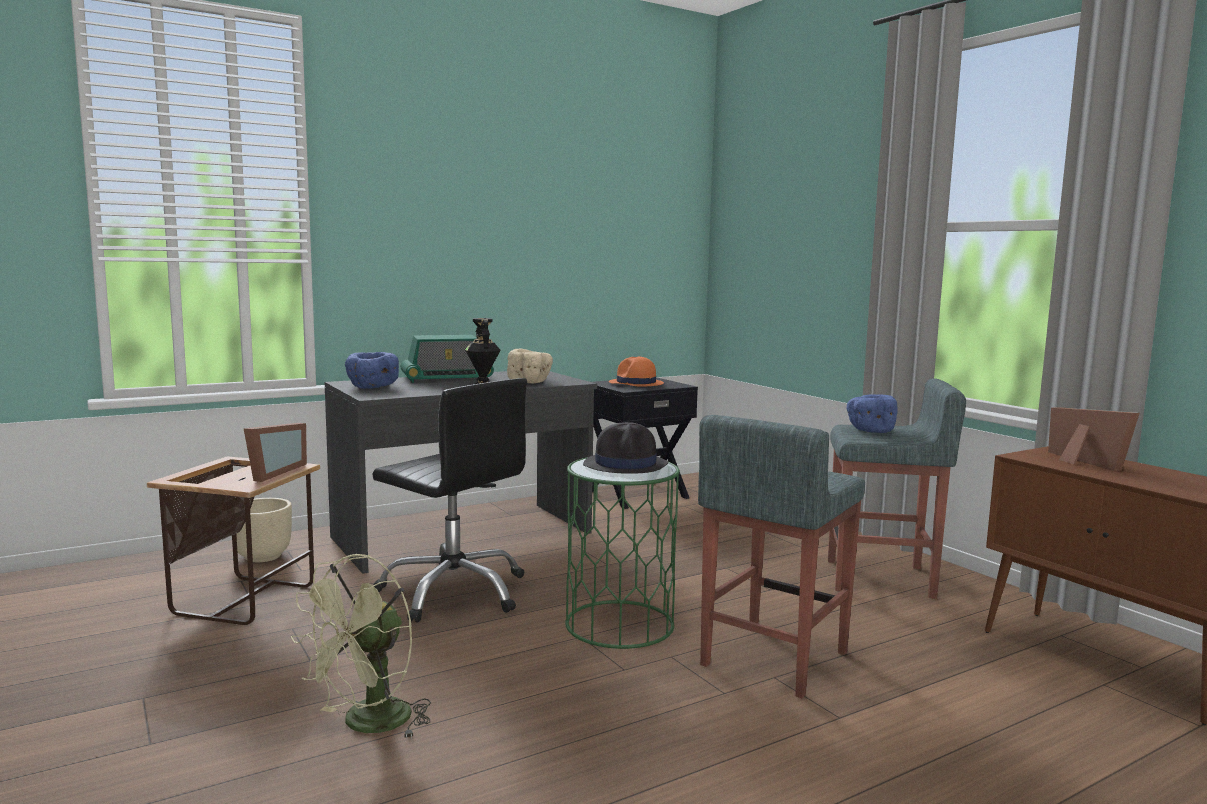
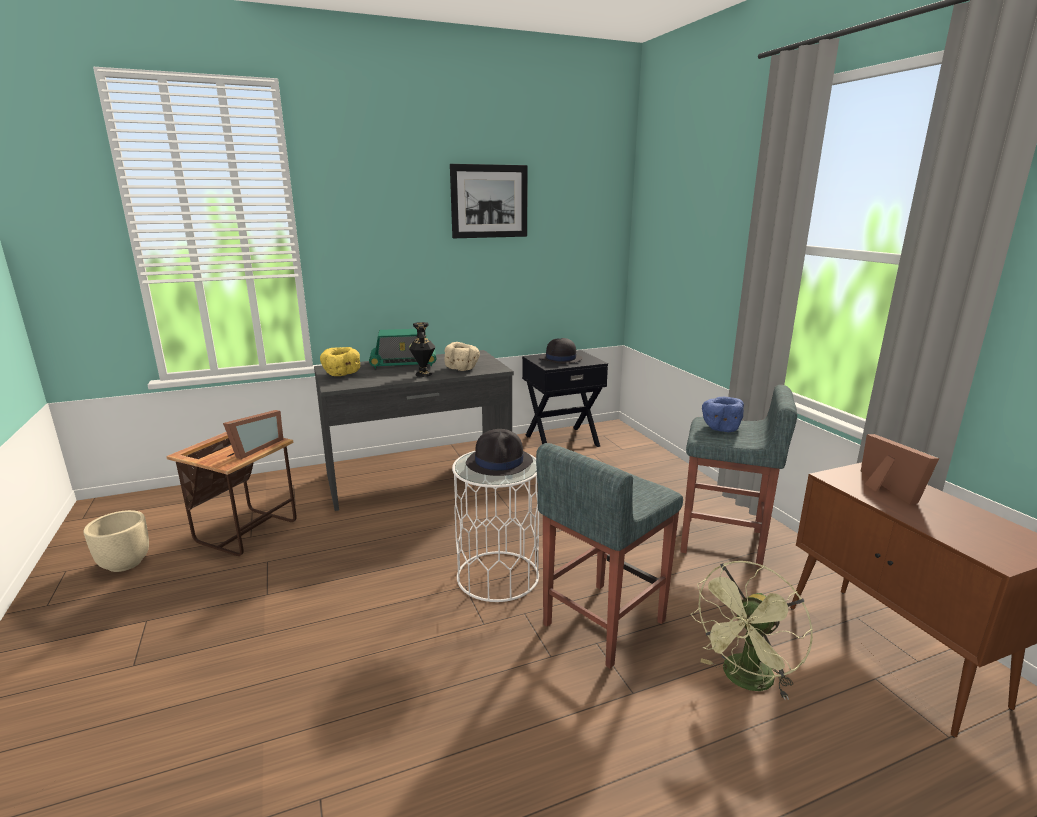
camera: 10 degrees right, 10 degrees up
beige planter [236,498,292,562] -> beige planter moved to [84,510,149,572]
green fan [291,554,431,739] -> green fan moved to [690,561,813,700]
blue bowl [345,352,399,389] -> yellow bowl [320,347,360,376]
black office chair [372,378,527,623] -> none
green side table [565,457,680,649] -> white side table [452,451,539,602]
orange hat [609,356,664,386] -> black hat [540,338,582,364]
none -> picture [450,164,528,238]

